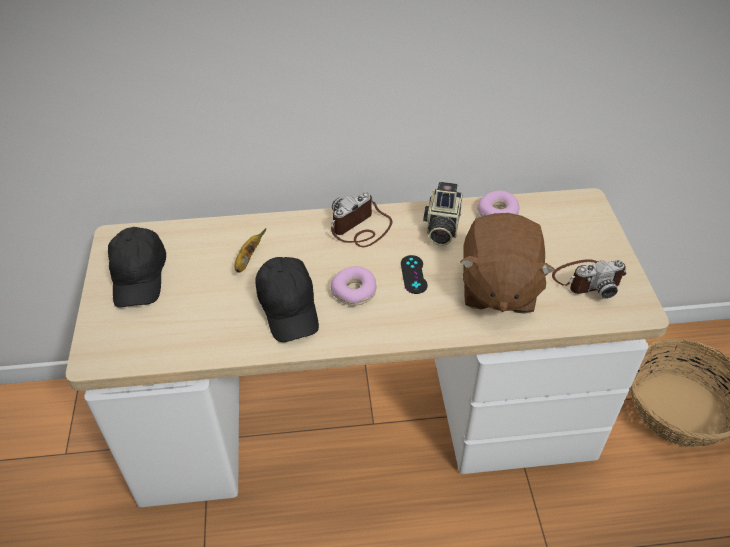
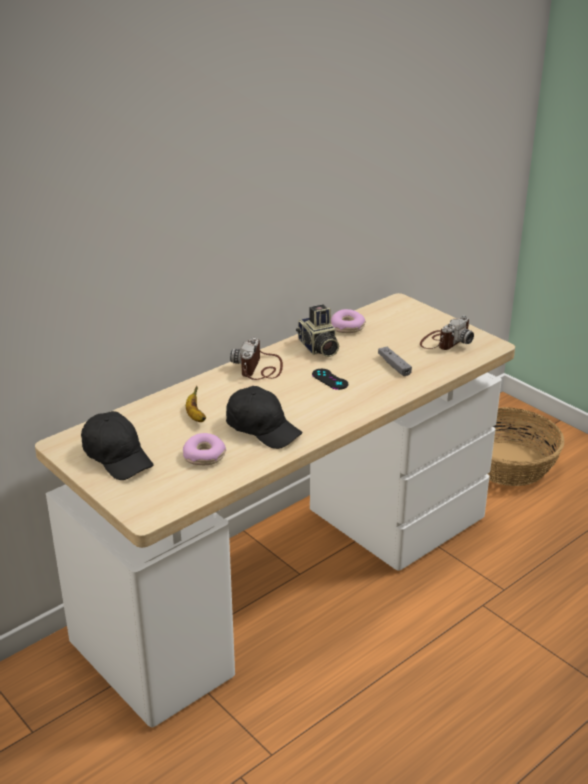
camera: 35 degrees left, 15 degrees down
donut [330,266,377,306] -> donut moved to [183,433,226,465]
brown plush toy [460,213,555,314] -> grey game controller [378,347,412,376]

